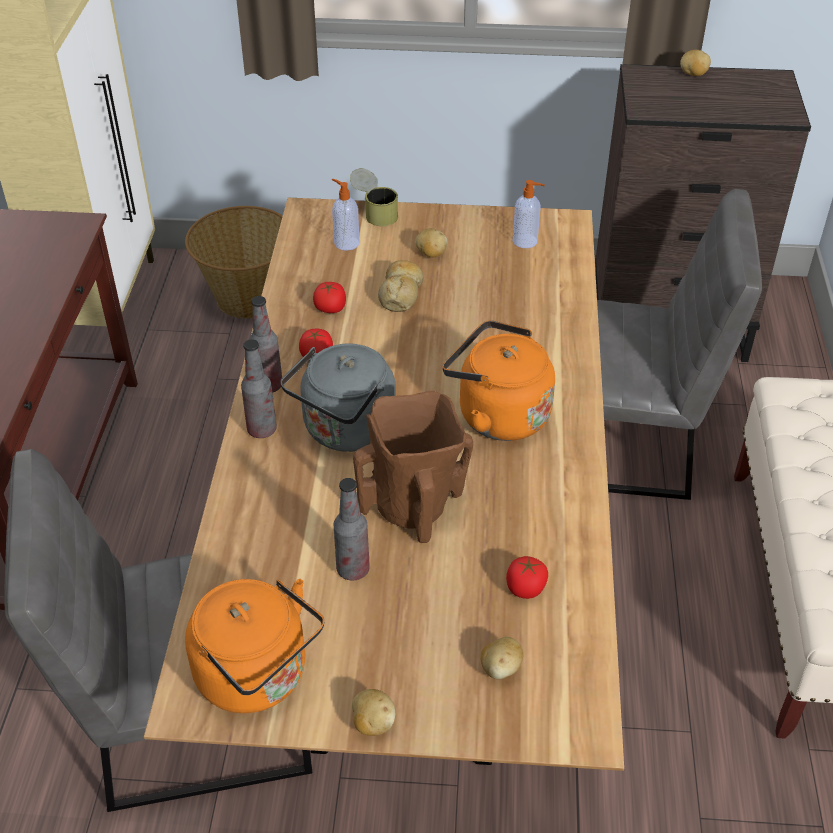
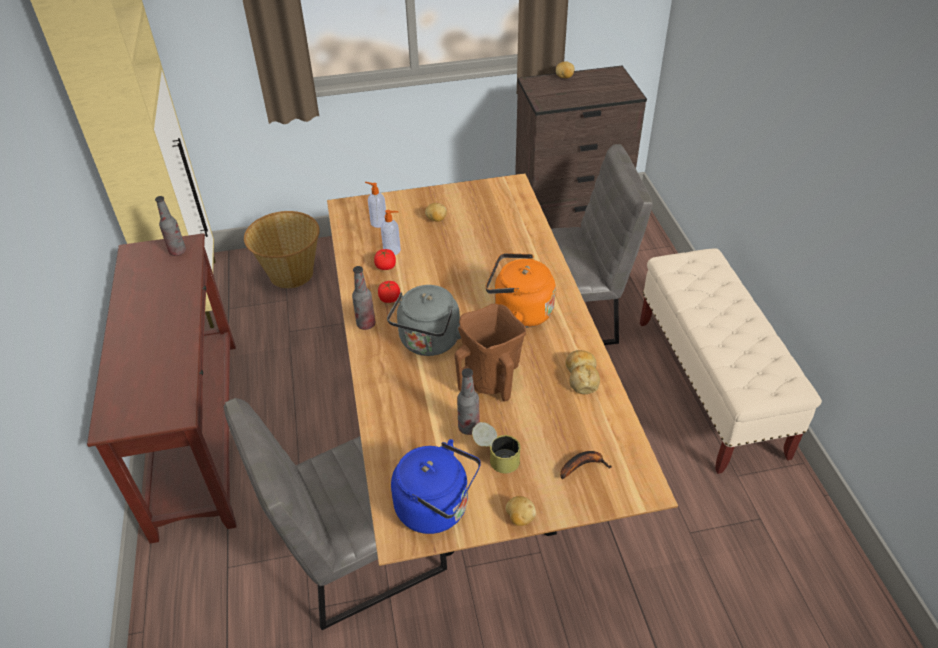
camera: 15 degrees left, 0 degrees up
orange kettle [185,579,324,713] -> blue kettle [391,439,481,534]
bottle [241,339,277,438] -> bottle moved to [155,196,186,256]
can [350,168,398,226] -> can moved to [472,422,521,473]
bread [378,260,423,312] -> bread moved to [565,350,600,394]
potato [480,637,523,679] -> banana [560,451,612,479]
tomato [506,556,548,599] -> none
soap dispenser [513,180,545,248] -> soap dispenser moved to [381,210,401,255]

